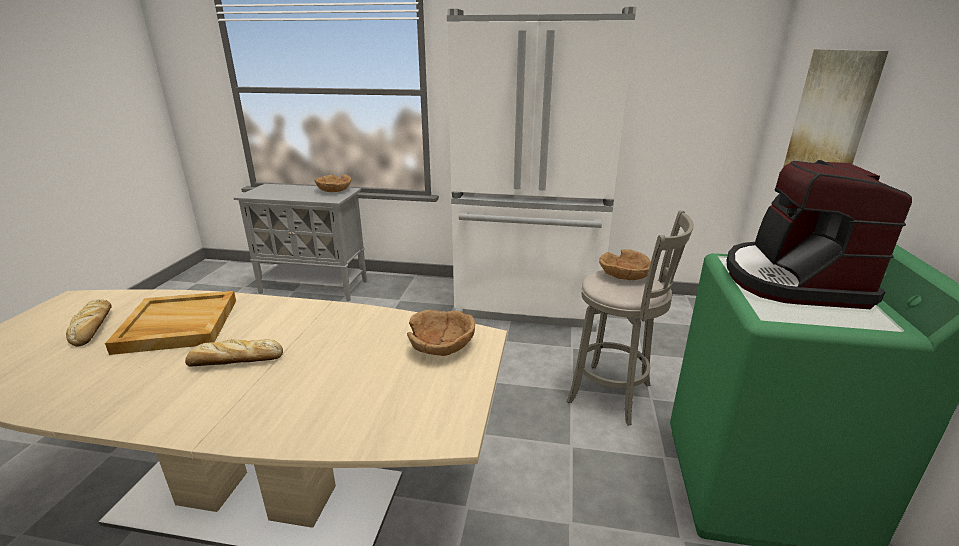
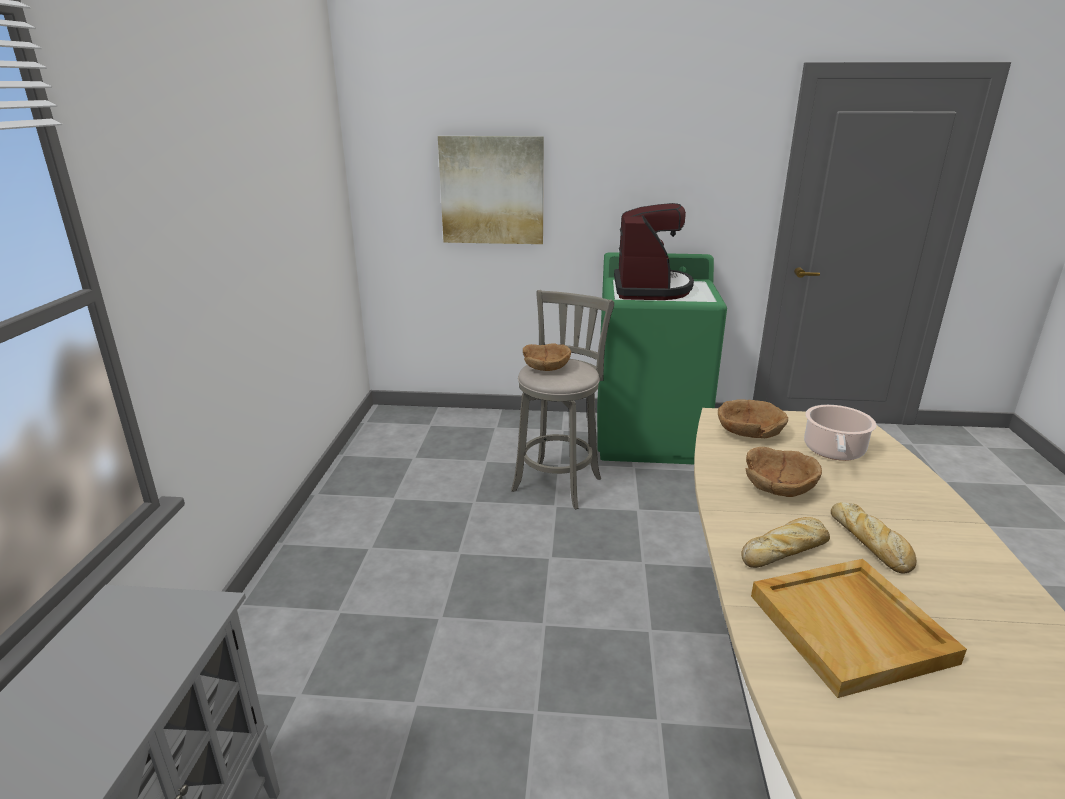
camera: 95 degrees left, 0 degrees up
bread [66,299,112,346] -> bread moved to [741,517,830,568]
brown bowl [314,175,351,192] -> brown bowl moved to [745,447,822,497]
white fridge [447,7,636,332] -> none
coffee machine [727,160,912,309] -> coffee machine turned 90 degrees counterclockwise [614,203,694,300]
none -> cooking pot [804,405,877,461]

